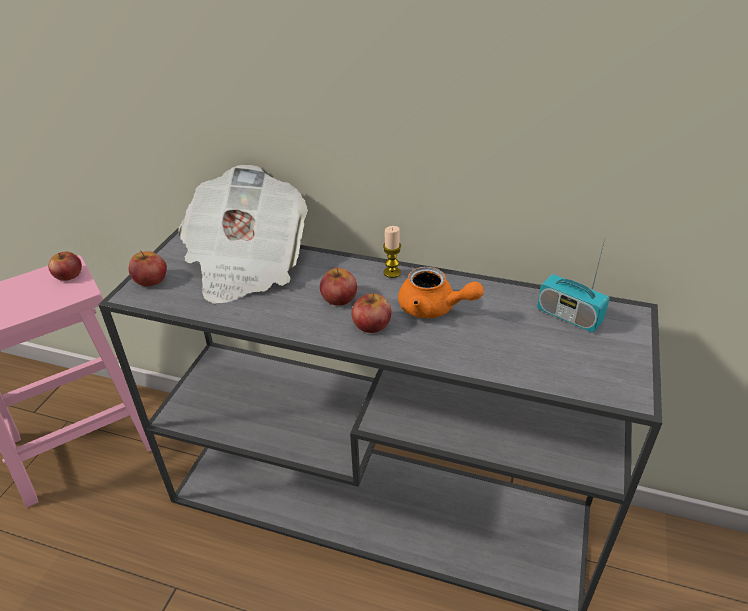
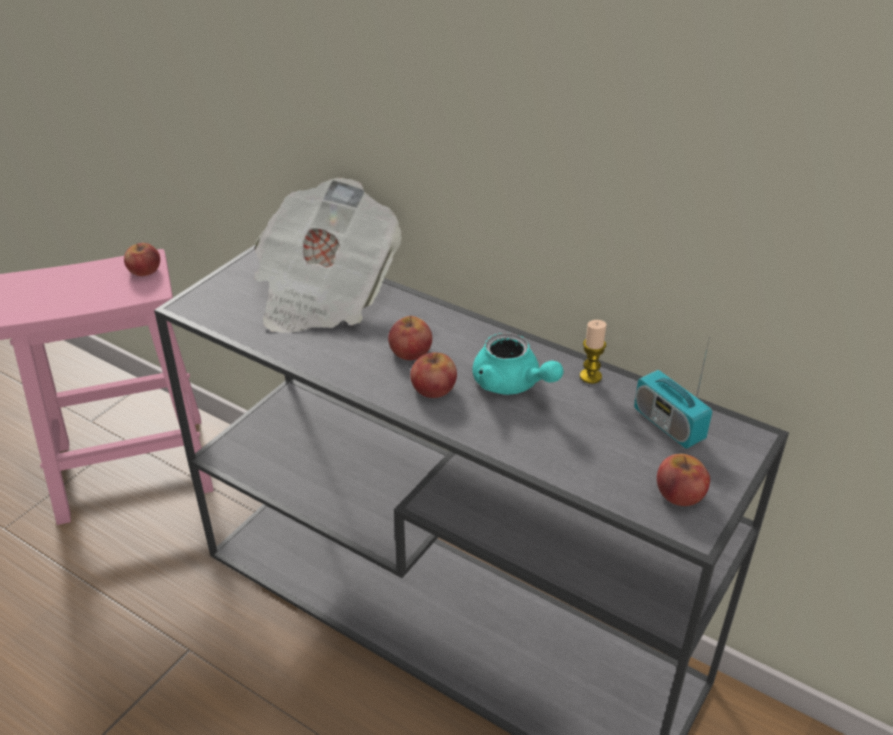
camera: 15 degrees right, 0 degrees up
apple [129,250,167,286] -> apple moved to [657,454,710,506]
candle [383,226,401,278] -> candle moved to [580,320,606,384]
orange teapot [398,267,484,318] -> turquoise teapot [473,333,564,395]

